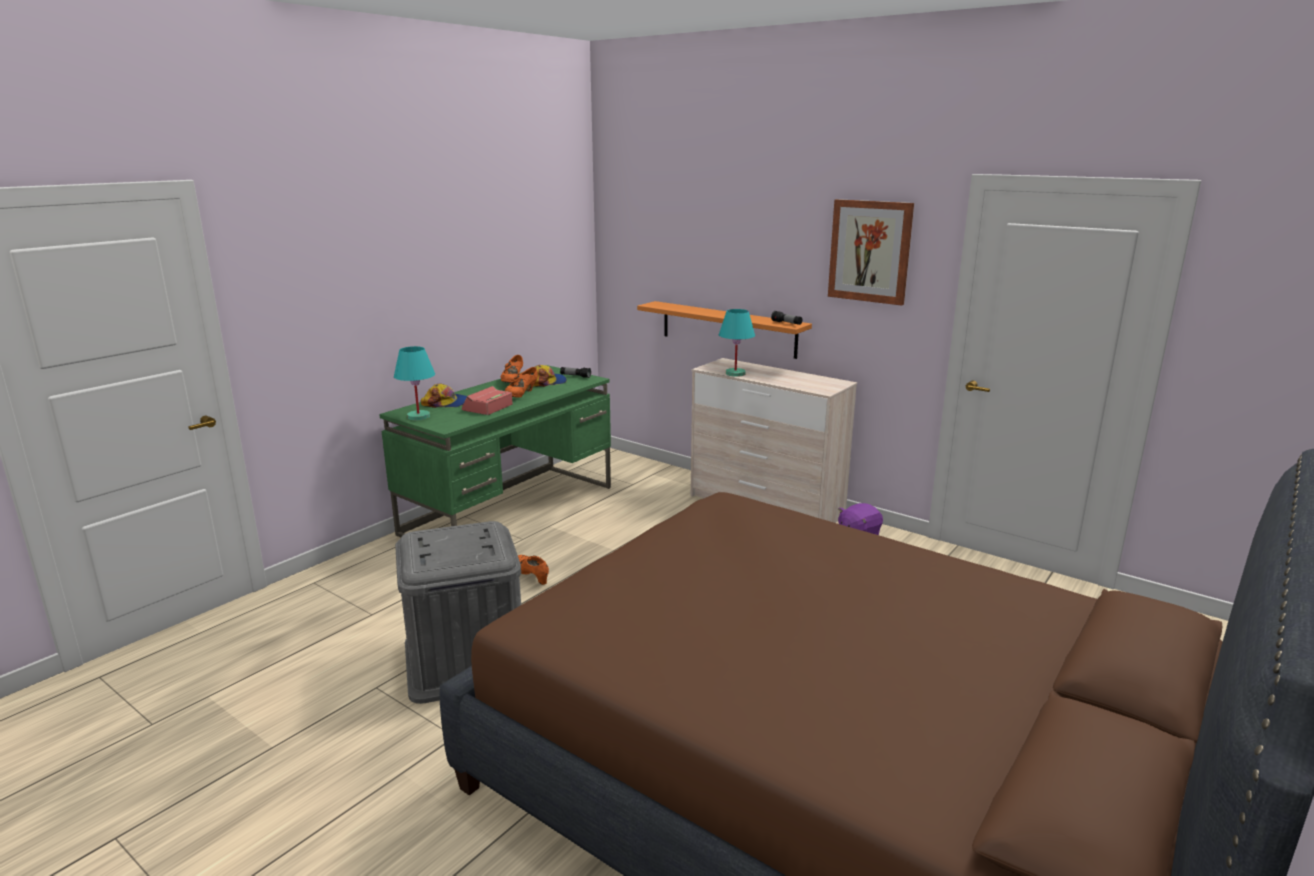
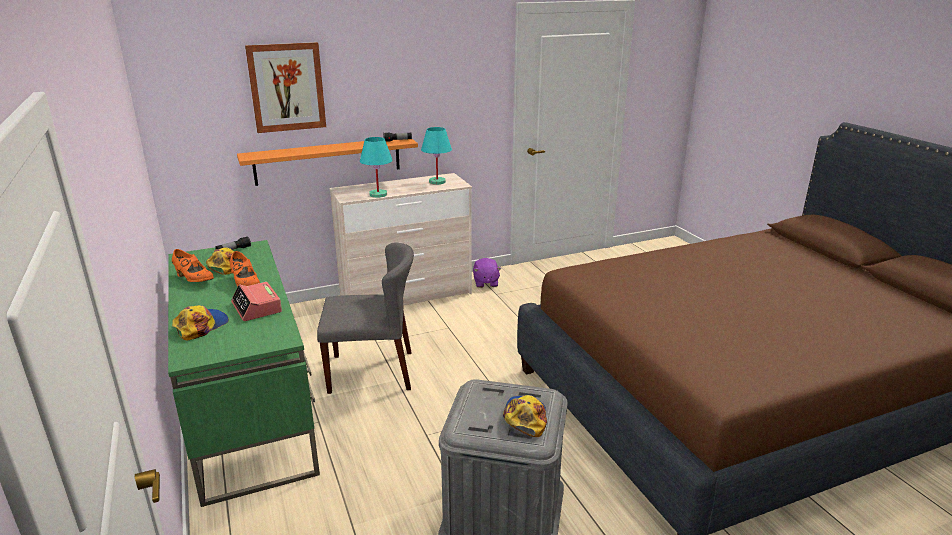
camera: 60 degrees left, 5 degrees up
turquoise table lamp [394,346,435,420] -> turquoise table lamp moved to [421,127,452,185]
orange shoe [518,555,549,585] -> none
picture [828,199,914,306] -> picture moved to [245,42,326,133]
none -> grey chair [317,242,414,394]
none -> cap [503,395,547,437]

